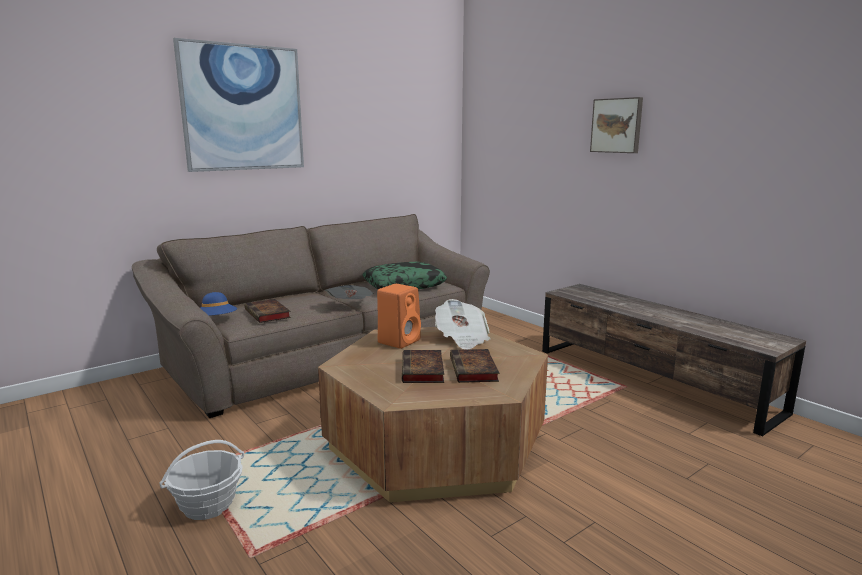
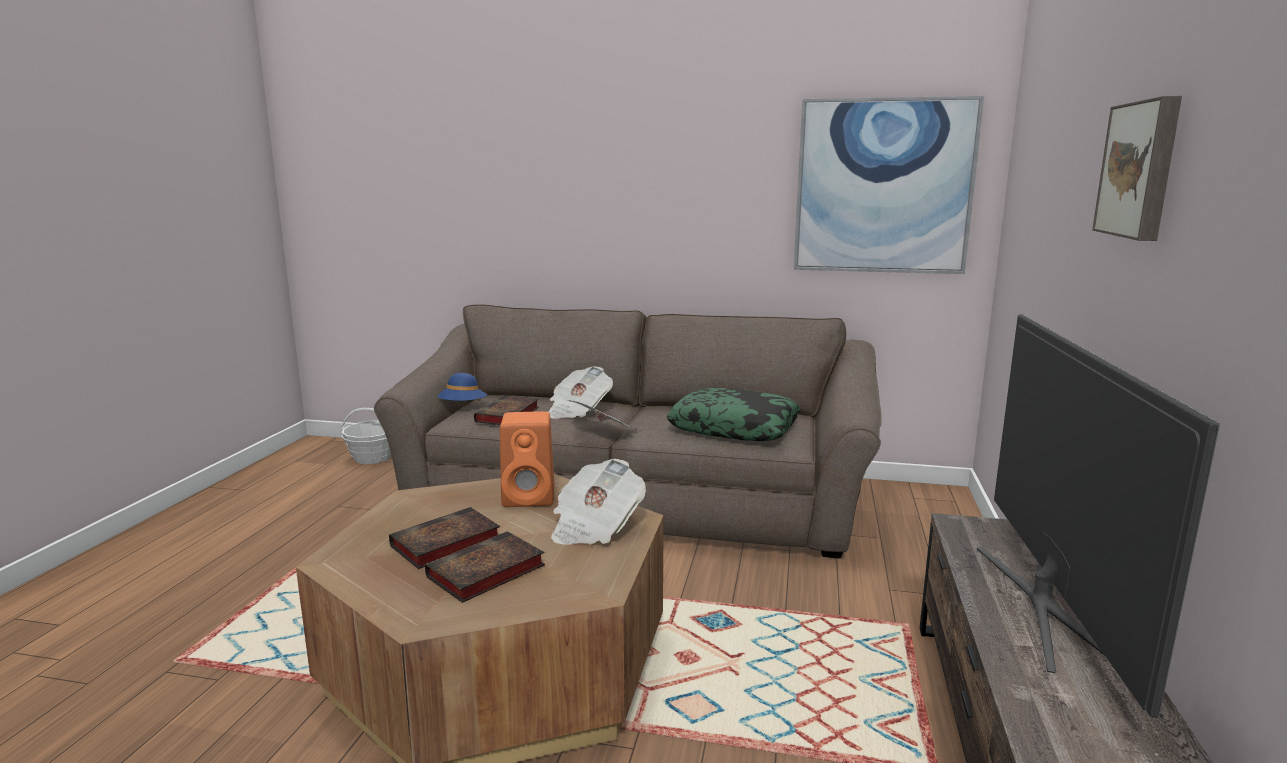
camera: 50 degrees right, 0 degrees up
basket [159,440,244,520] -> basket moved to [340,408,391,464]
picture [173,38,304,172] -> picture moved to [794,96,984,274]
none -> newspaper [548,366,613,419]
none -> television [977,314,1220,719]

